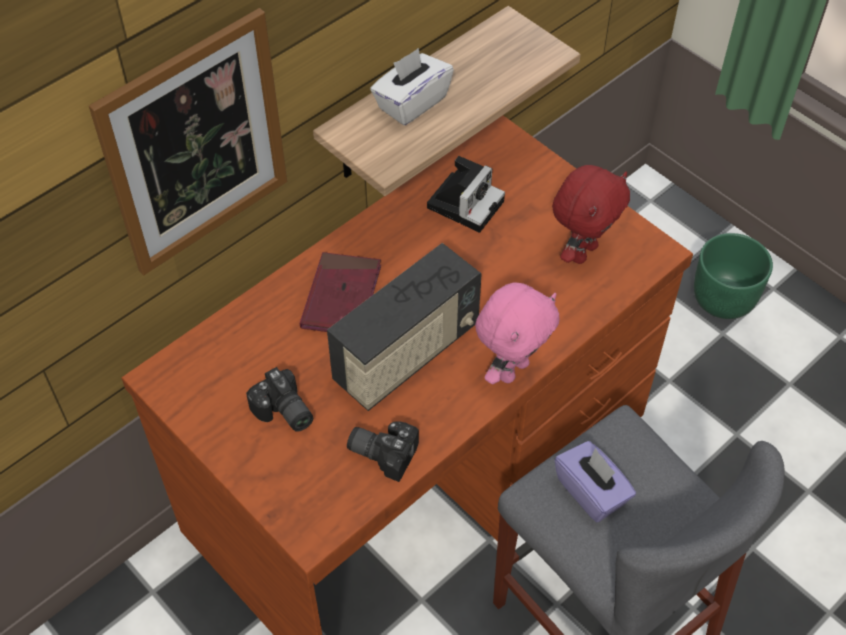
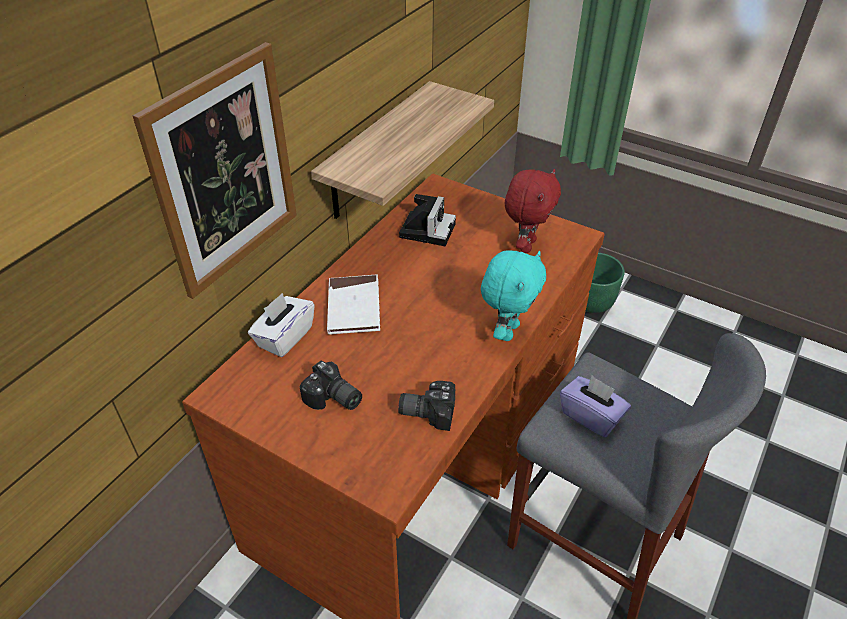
camera: 15 degrees left, 10 degrees down
red book [300,252,381,332] -> white book [327,274,380,335]
radio [327,243,482,411] -> none
white tissue box [370,48,454,125] -> white tissue box moved to [248,293,315,357]
pink plush toy [475,282,560,384] -> turquoise plush toy [481,251,546,341]

